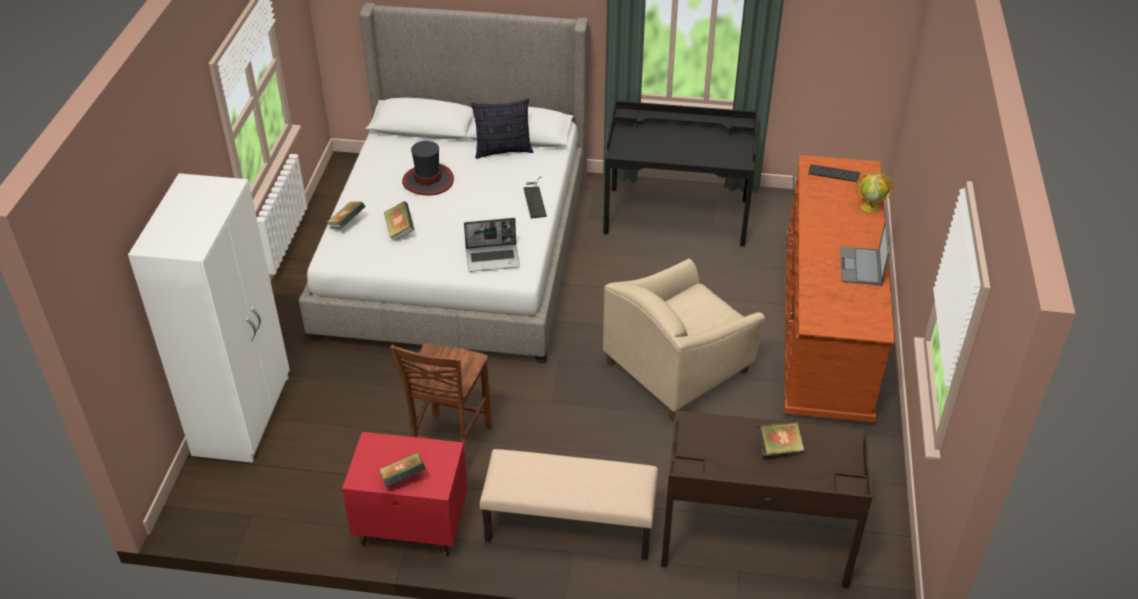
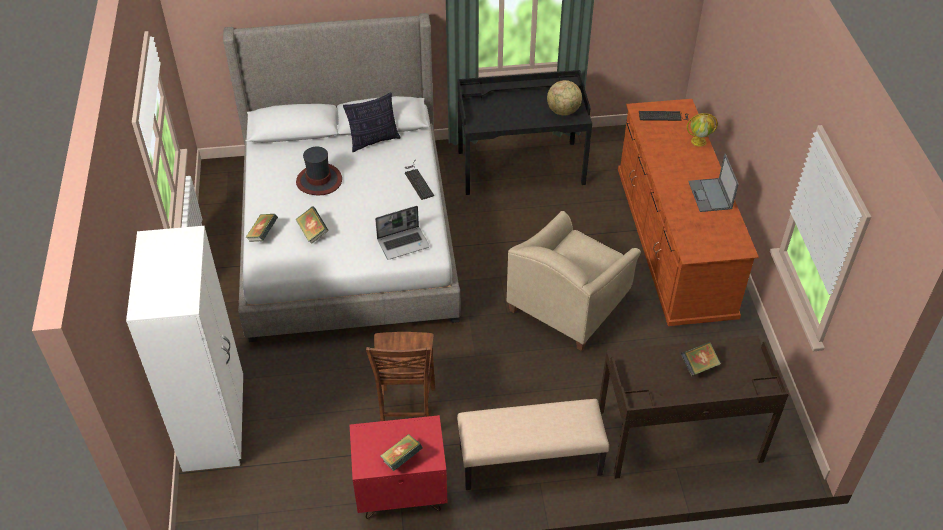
camera: 15 degrees left, 5 degrees up
none -> globe [547,80,582,115]

